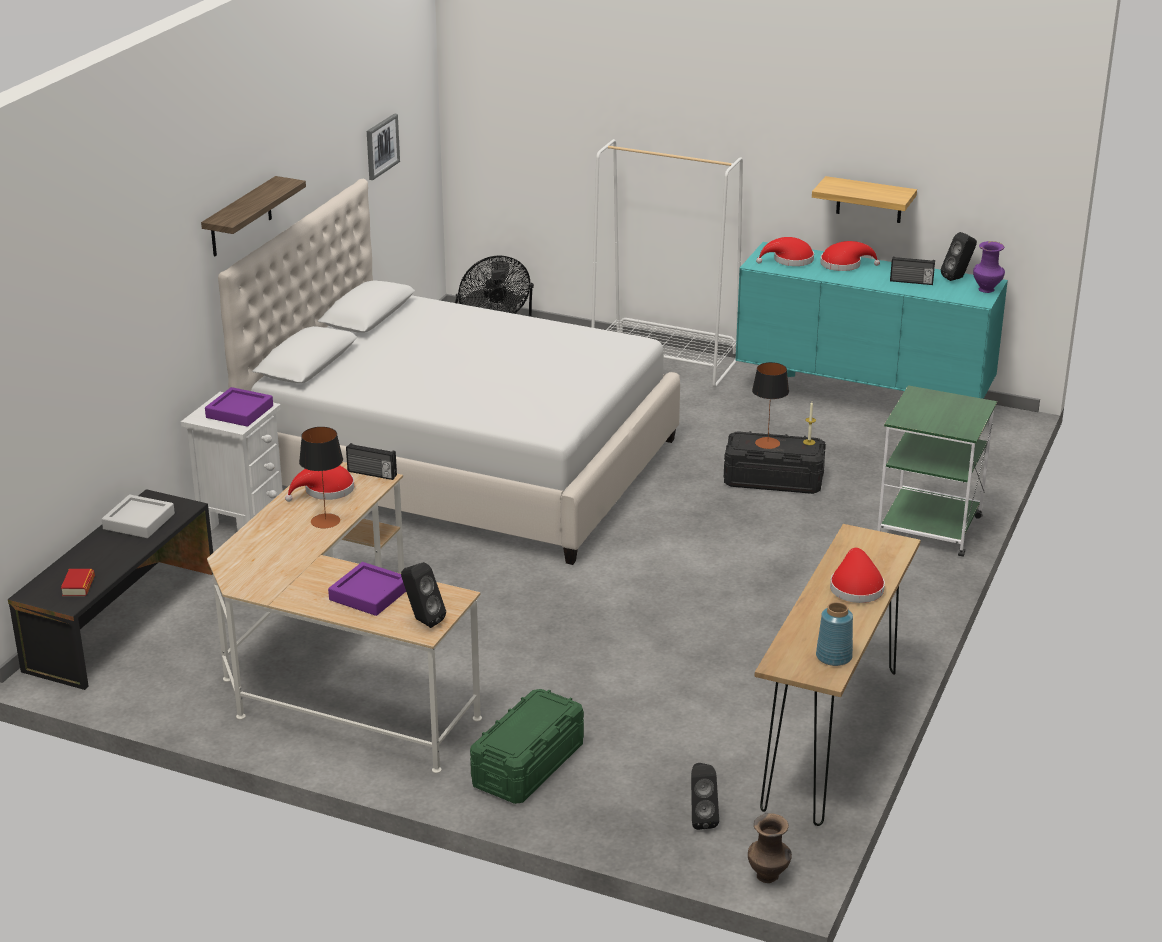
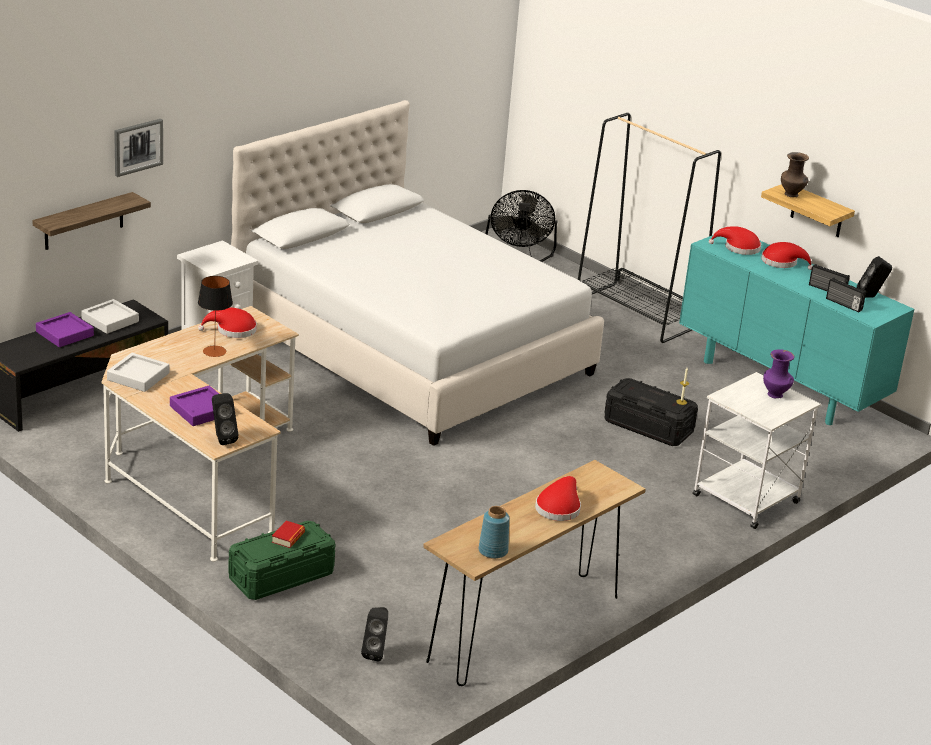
camera: 20 degrees right, 0 degrees up
book [61,569,95,596] -> book moved to [272,521,305,548]
shelf [201,176,306,256] -> shelf moved to [32,192,151,250]
purple tray [205,387,273,427] -> purple tray moved to [36,312,94,347]
radio [346,443,397,480] -> radio moved to [826,278,866,312]
picture [367,113,400,180] -> picture moved to [114,119,163,177]
white clothes rack [591,139,743,388] -> black clothes rack [578,113,721,343]
brown vase [748,813,792,883] -> brown vase moved to [781,152,809,197]
table lamp [752,362,789,449] -> none
green cart [877,385,997,557] -> white cart [692,372,821,529]
purple vase [973,241,1005,293] -> purple vase moved to [763,349,795,399]
none -> grey tray [107,353,169,392]

